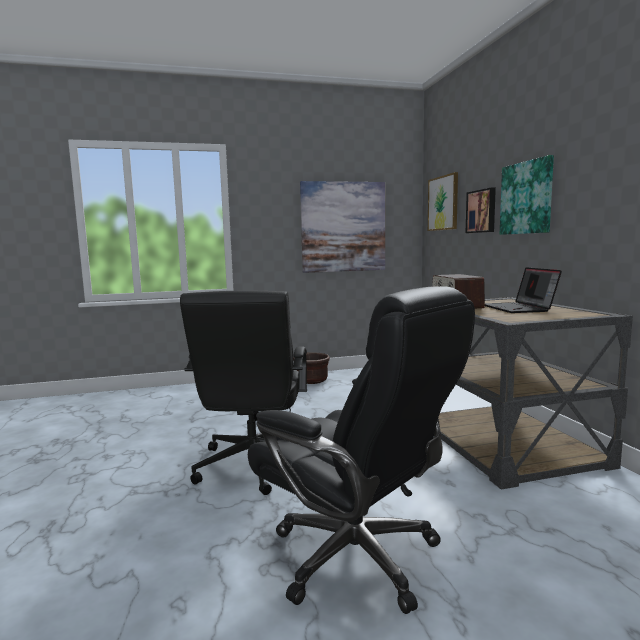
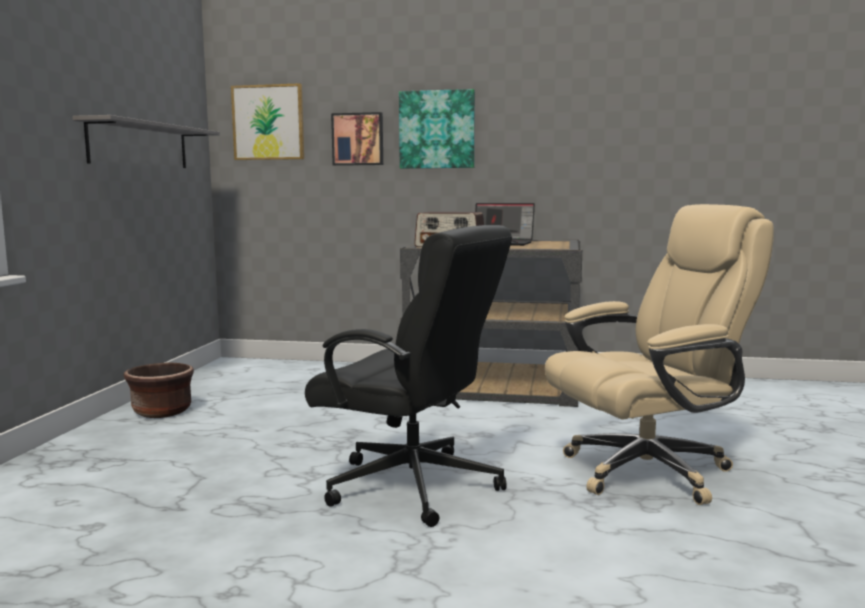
camera: 65 degrees left, 0 degrees up
black office chair [248,286,475,614] -> beige office chair [545,204,774,505]
picture [300,181,385,273] -> grey shelf [72,115,220,168]

